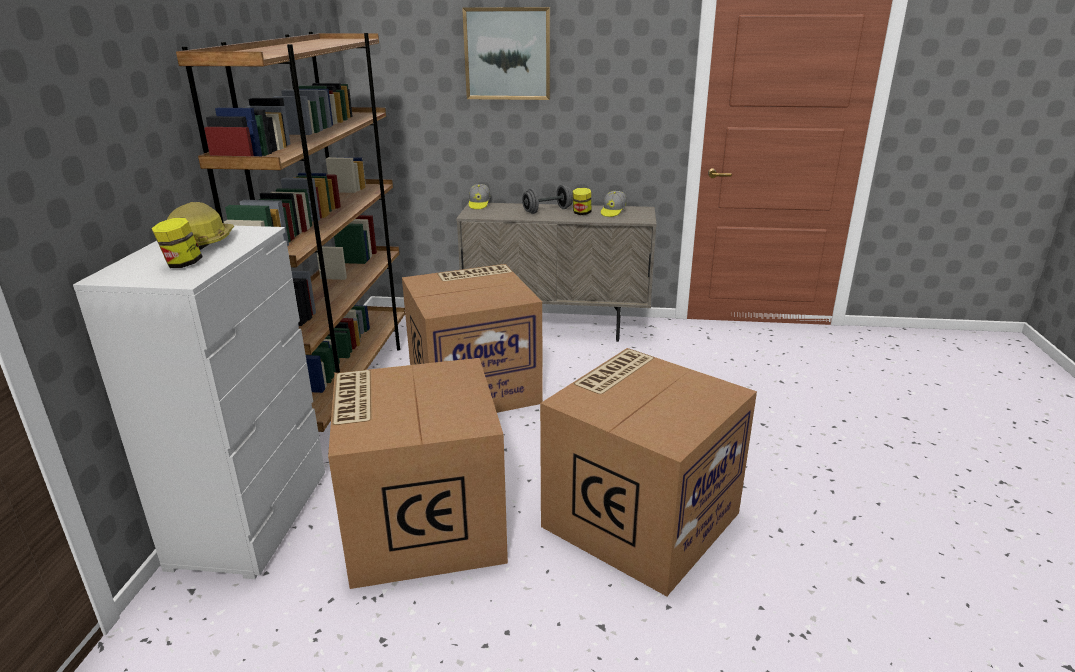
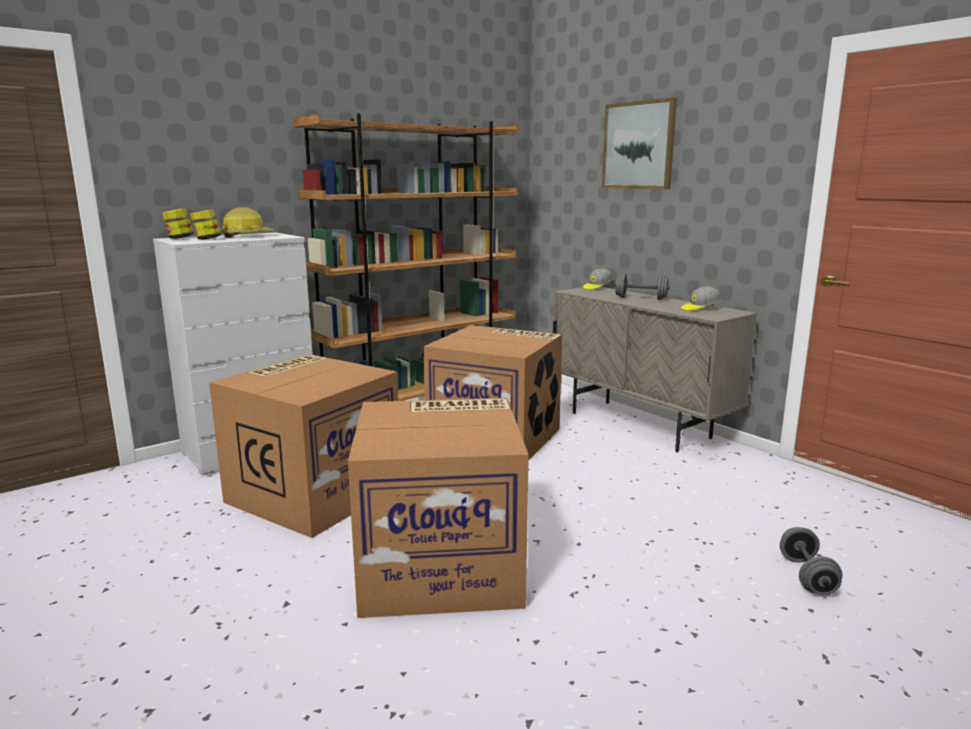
camera: 45 degrees right, 10 degrees down
jar [573,188,591,215] -> jar moved to [162,208,194,239]
none -> grey dumbbell [780,527,842,595]

